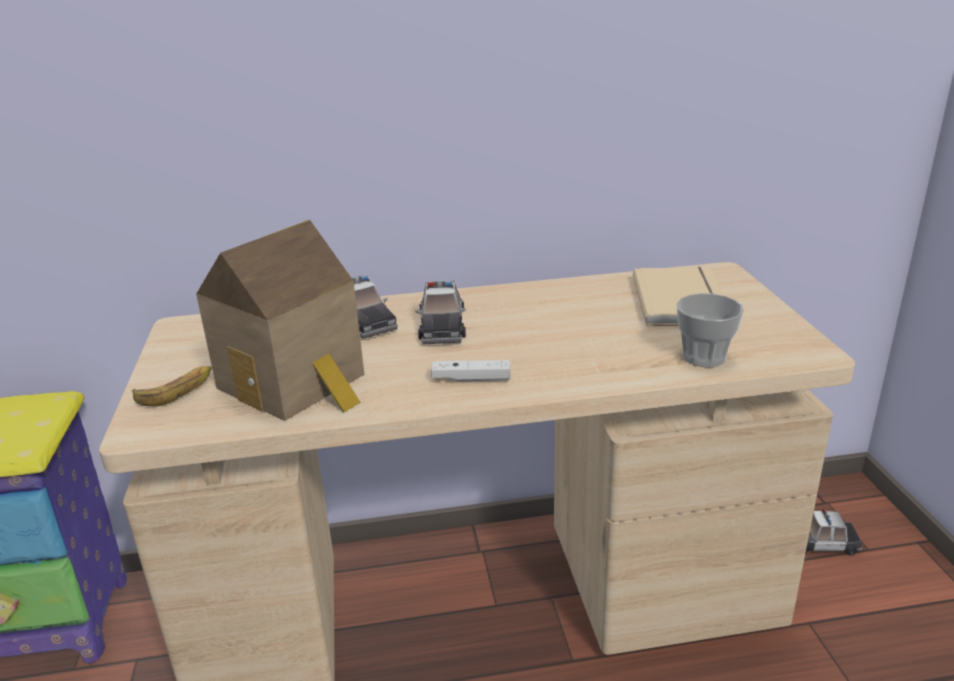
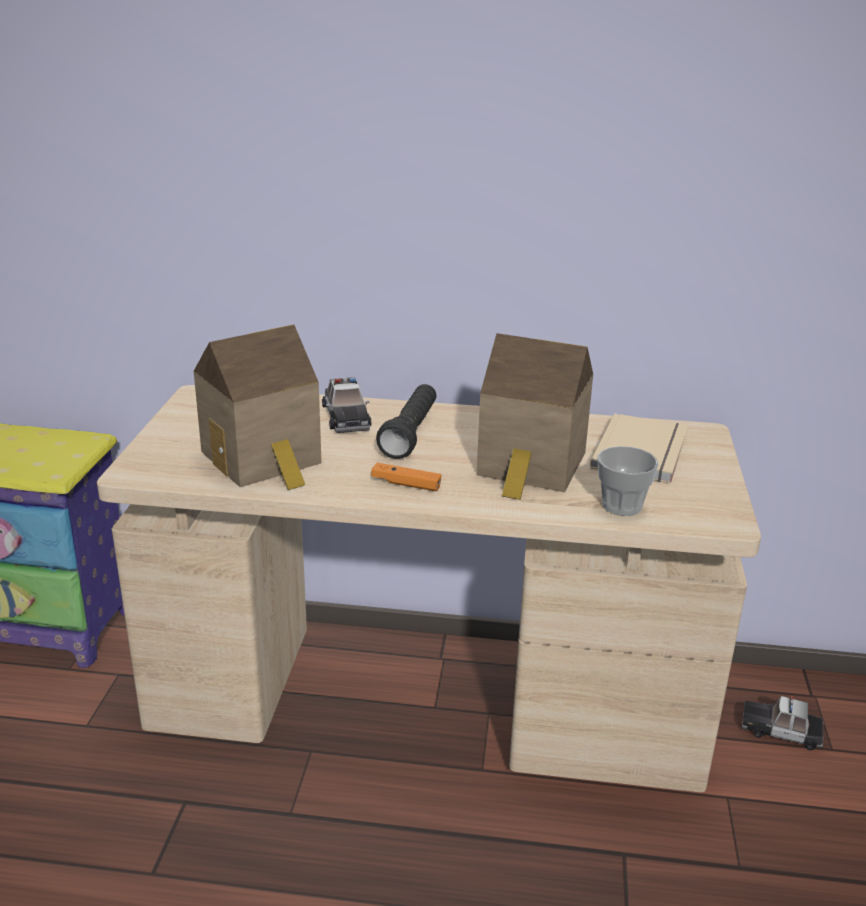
camera: 15 degrees right, 0 degrees up
banana [132,366,212,407] -> none
toy car [415,281,466,344] -> black flashlight [376,384,436,459]
white game controller [431,360,510,381] -> orange game controller [371,463,441,491]
none -> toy house [477,333,593,500]

